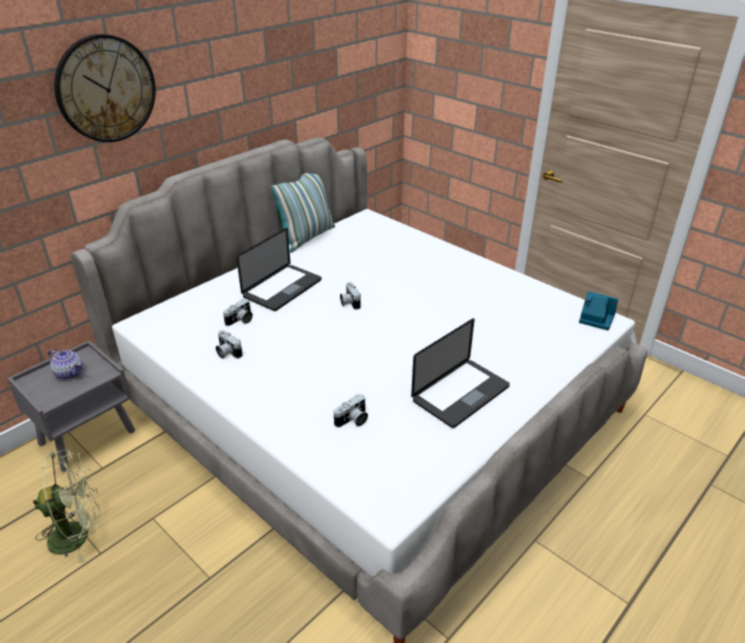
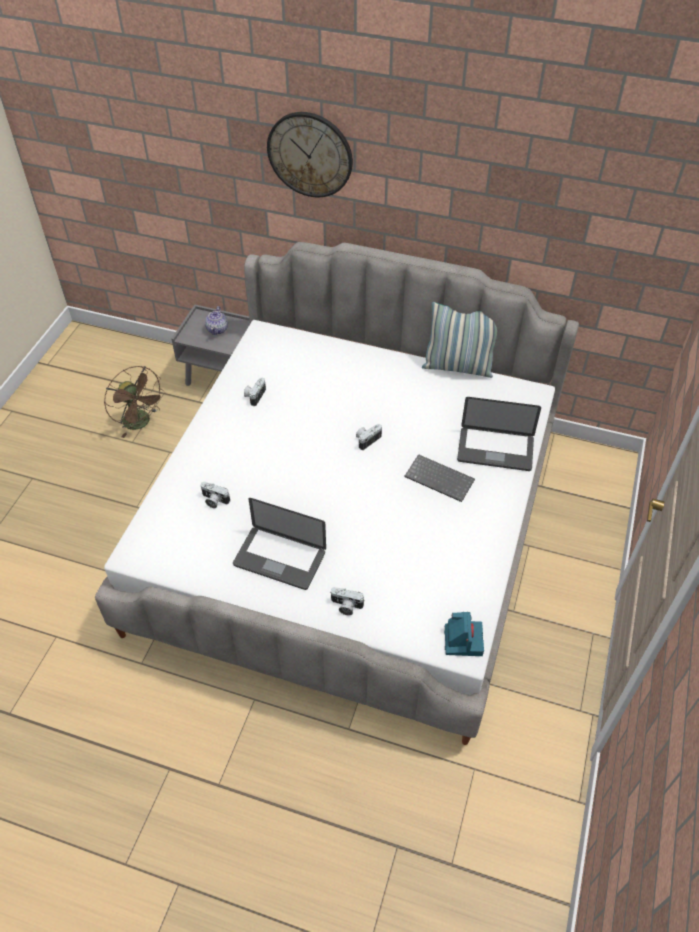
camera: 65 degrees right, 15 degrees up
green fan [33,449,100,563] -> brown fan [104,366,165,438]
camera [223,298,253,326] -> camera moved to [330,587,365,615]
laptop [236,228,322,311] -> laptop moved to [457,397,541,471]
none -> keyboard [405,454,475,502]

